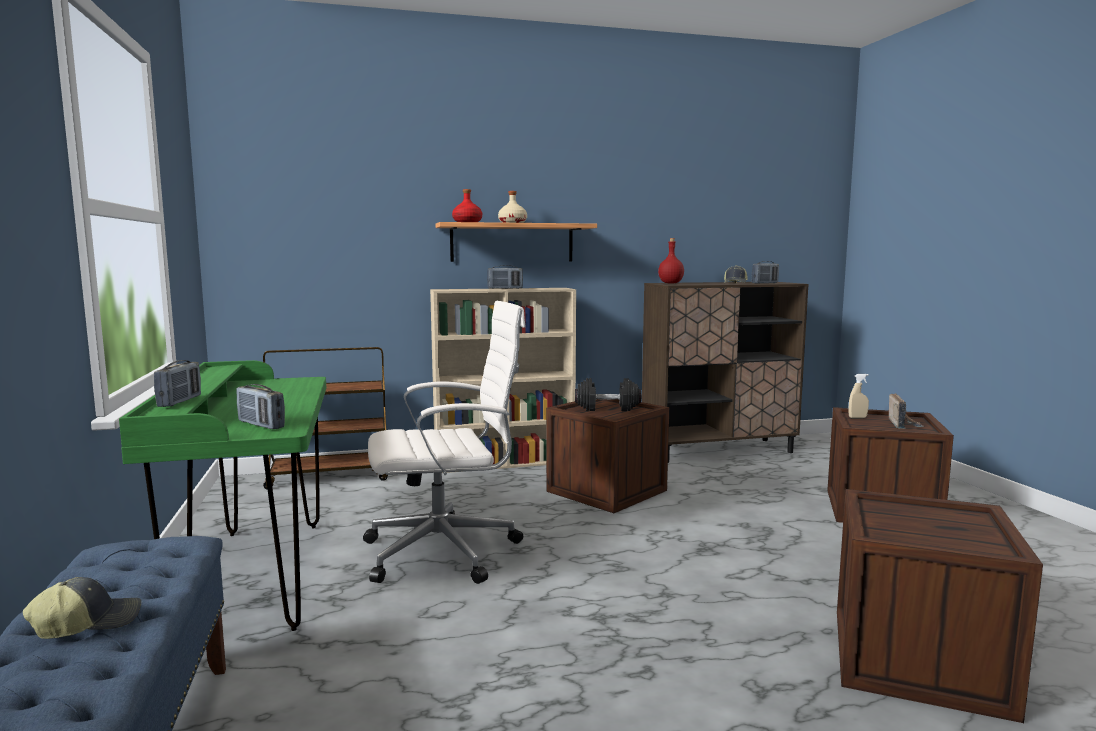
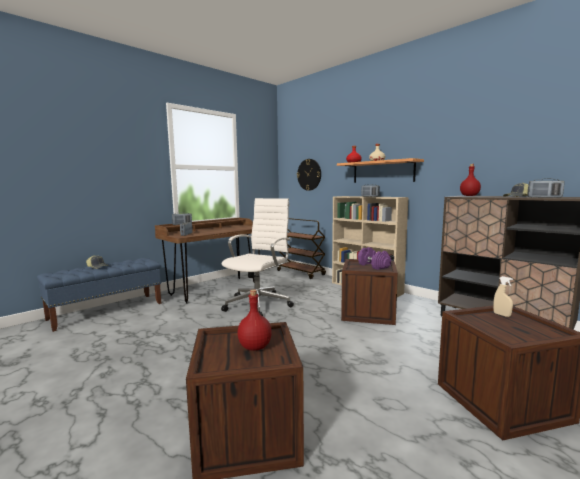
camera: 60 degrees right, 0 degrees up
green desk [119,360,326,631] -> brown desk [155,218,260,304]
white office chair [363,300,526,584] -> white office chair turned 105 degrees counterclockwise [221,198,294,316]
black dumbbell [575,378,641,411] -> purple dumbbell [358,247,391,270]
radio [889,393,924,429] -> none
none -> red bottle [237,290,272,350]
none -> wall clock [297,159,321,191]

